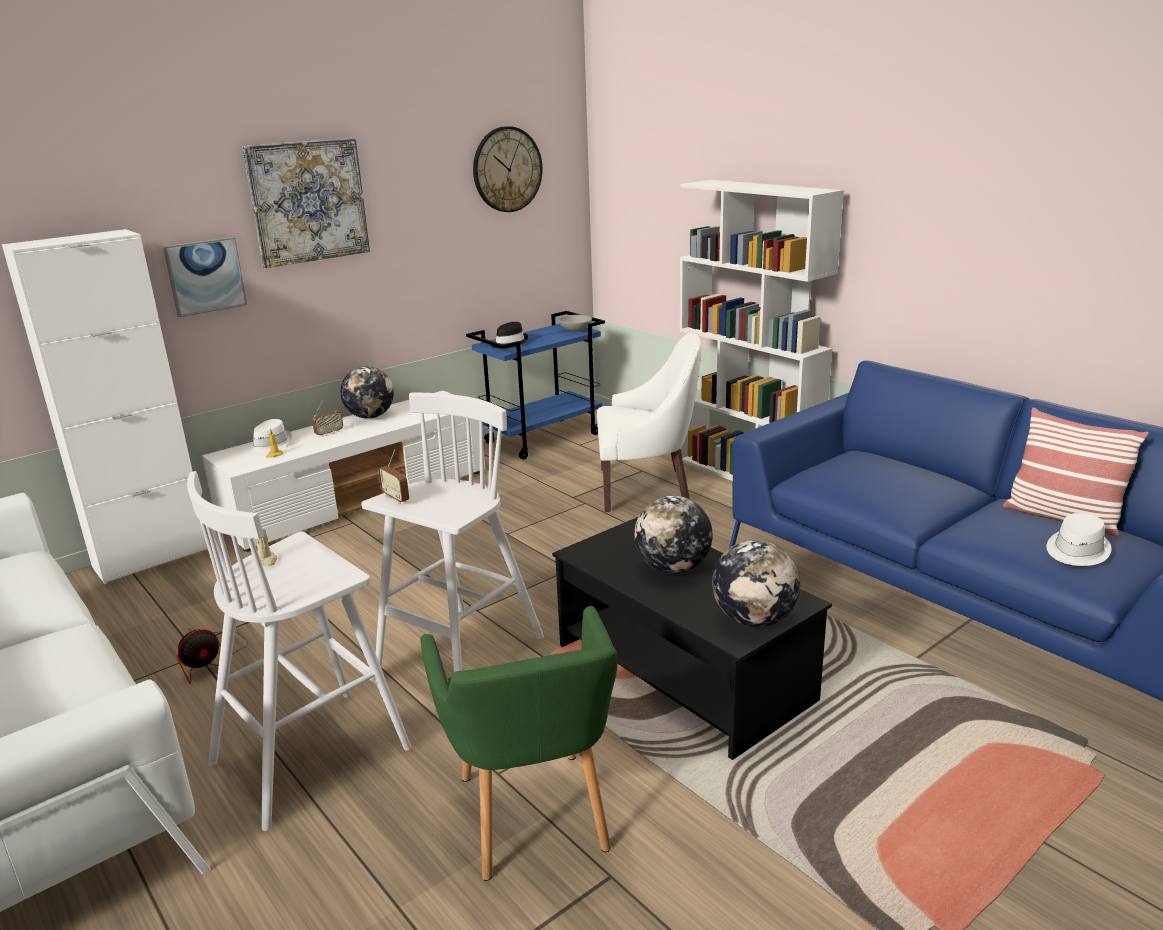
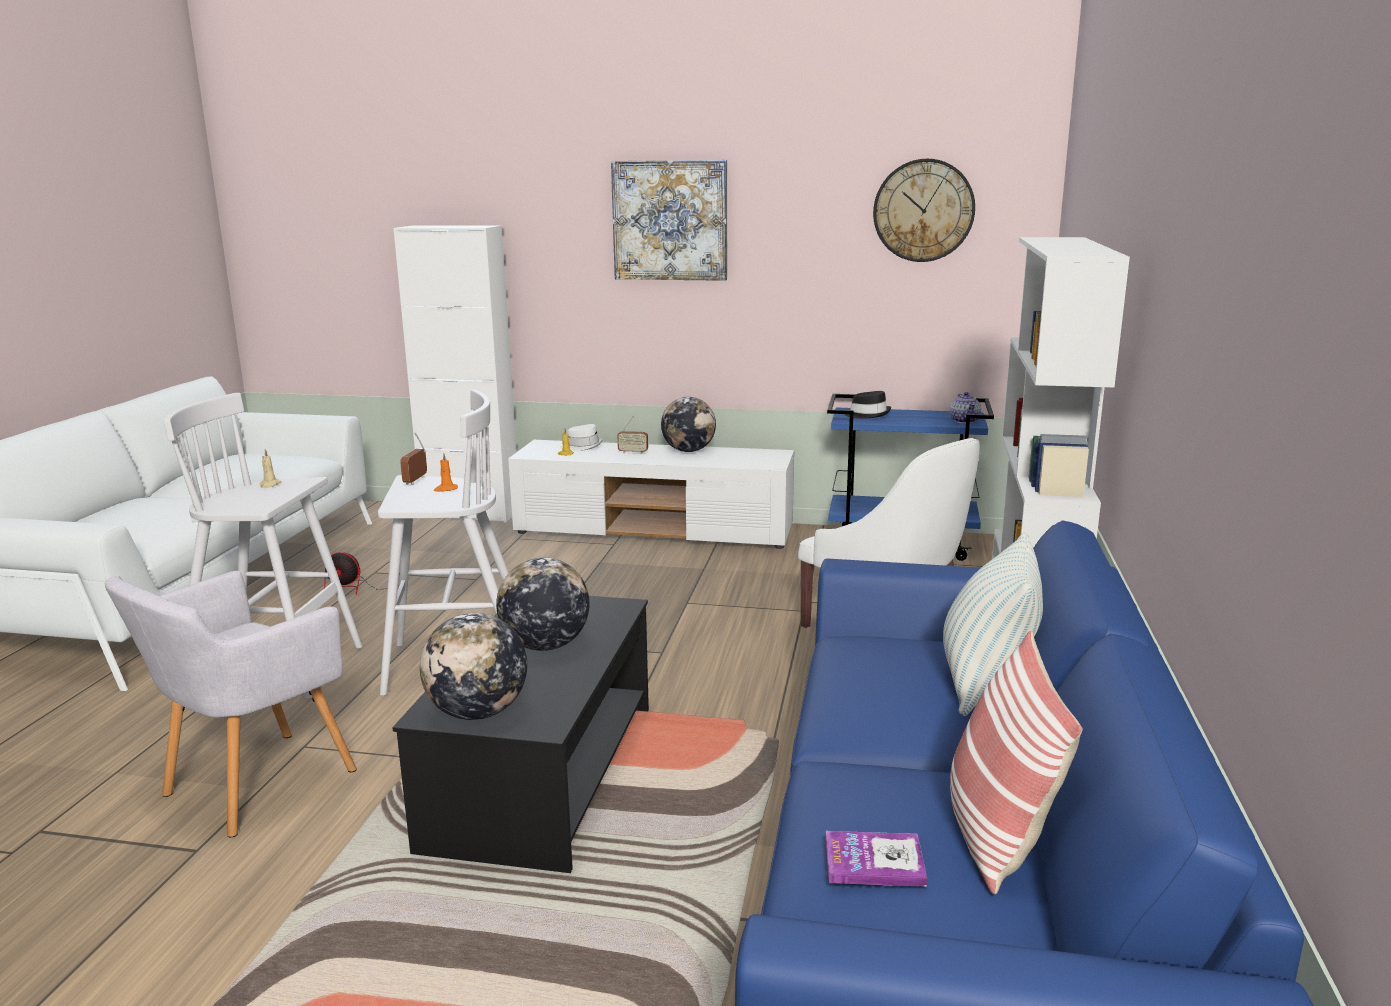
camera: 50 degrees right, 5 degrees down
picture [163,237,247,317] -> none
green armchair [420,606,618,881] -> grey armchair [105,571,357,837]
grey bowl [558,315,592,332] -> teapot [950,392,981,424]
white hat [1046,513,1111,566] -> book [826,831,927,887]
none -> orange candle [434,453,458,492]
none -> pillow [943,533,1043,716]

